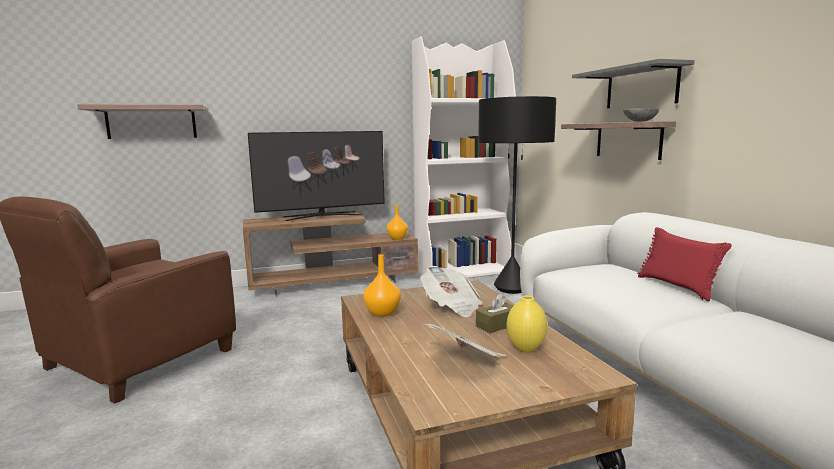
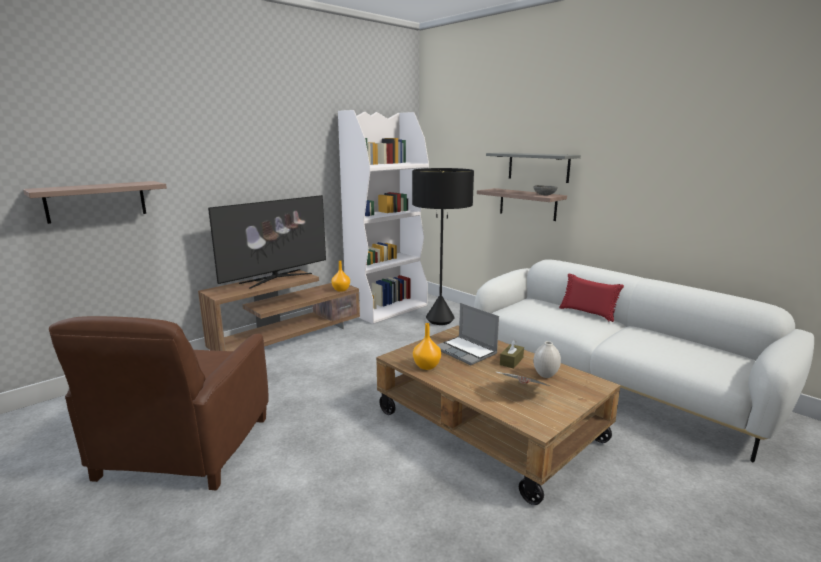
camera: 25 degrees left, 5 degrees up
newspaper [420,266,483,317] -> laptop [437,303,499,365]
yellow vase [506,296,547,353] -> white vase [533,341,561,378]

